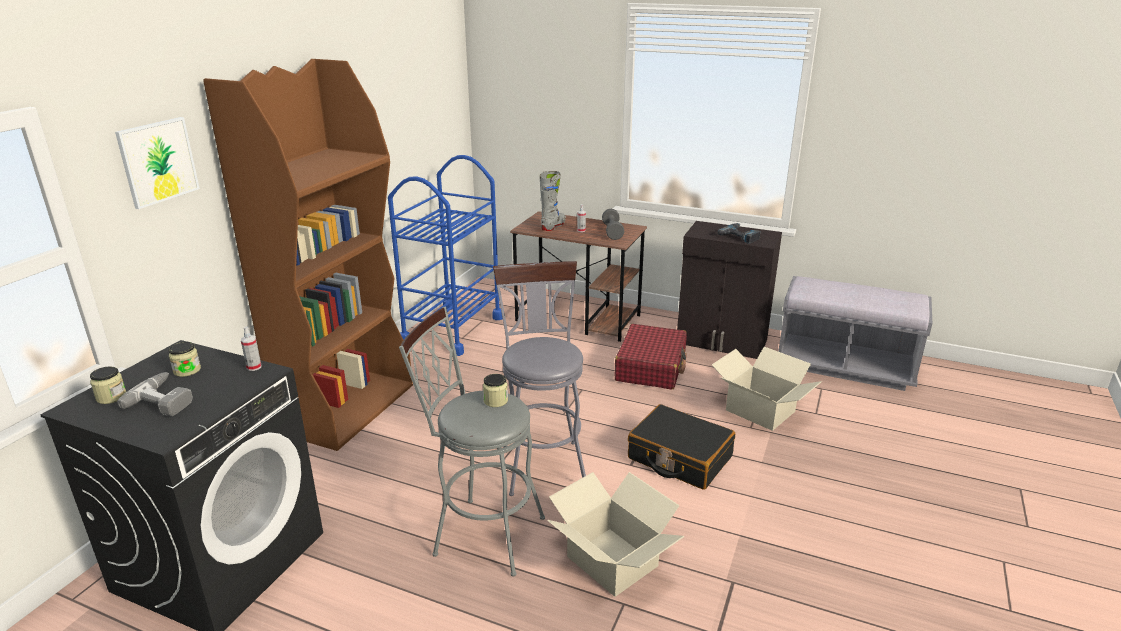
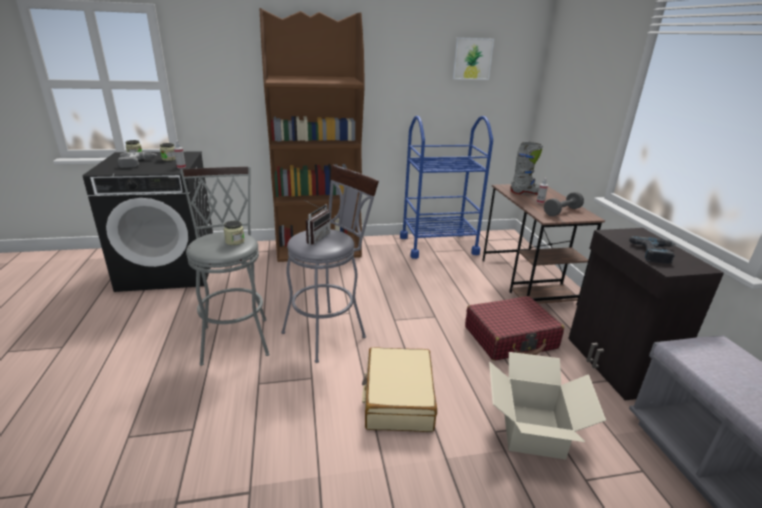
camera: 55 degrees right, 0 degrees up
picture [115,117,200,209] -> picture moved to [453,37,494,80]
cardboard box [547,472,685,597] -> none
black suitcase [628,404,735,490] -> beige suitcase [362,347,437,432]
none -> radio [304,200,331,245]

